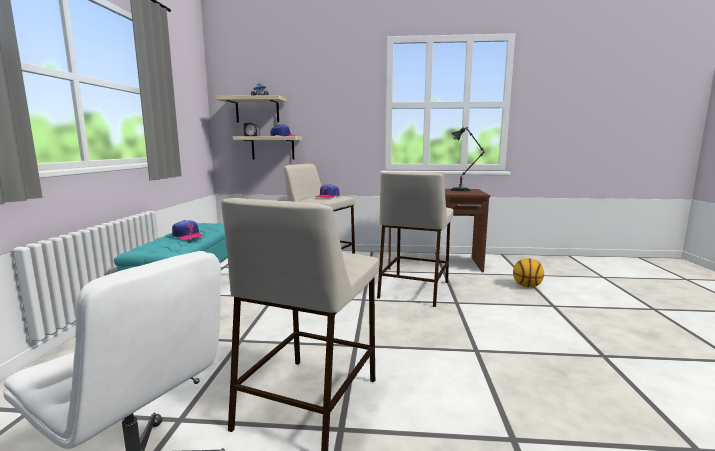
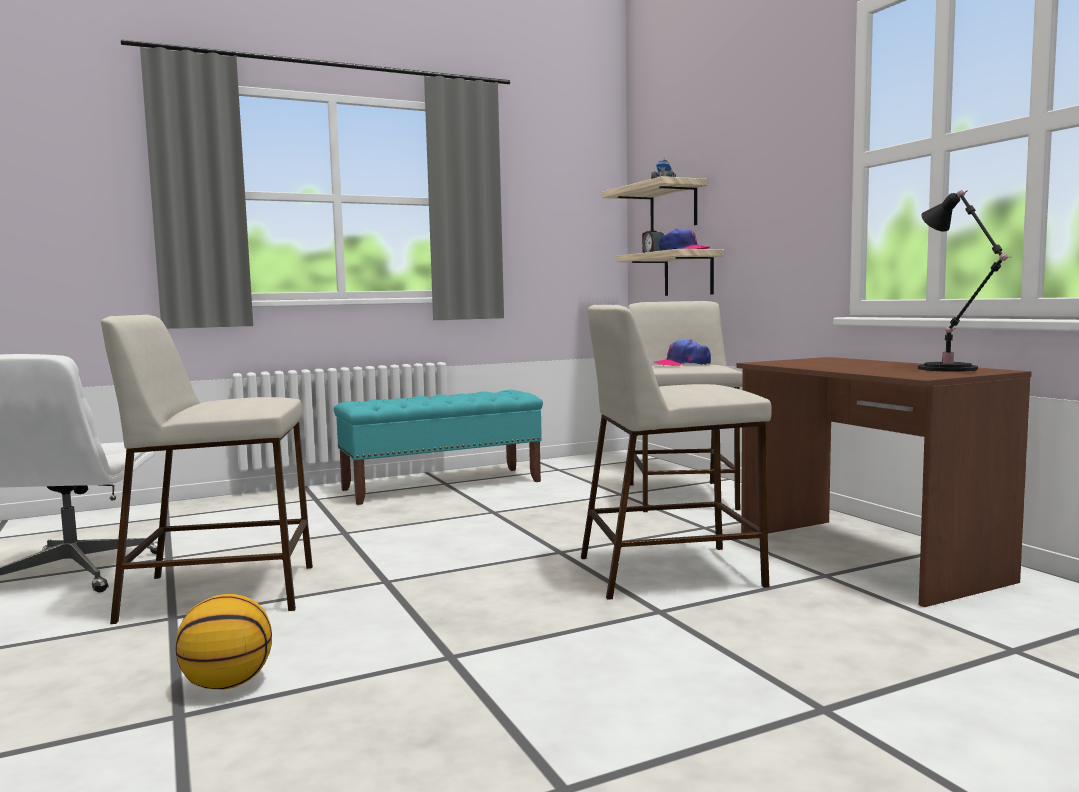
camera: 60 degrees right, 5 degrees down
cap [172,220,204,239] -> none
basketball [513,258,544,288] -> basketball moved to [175,594,272,690]

